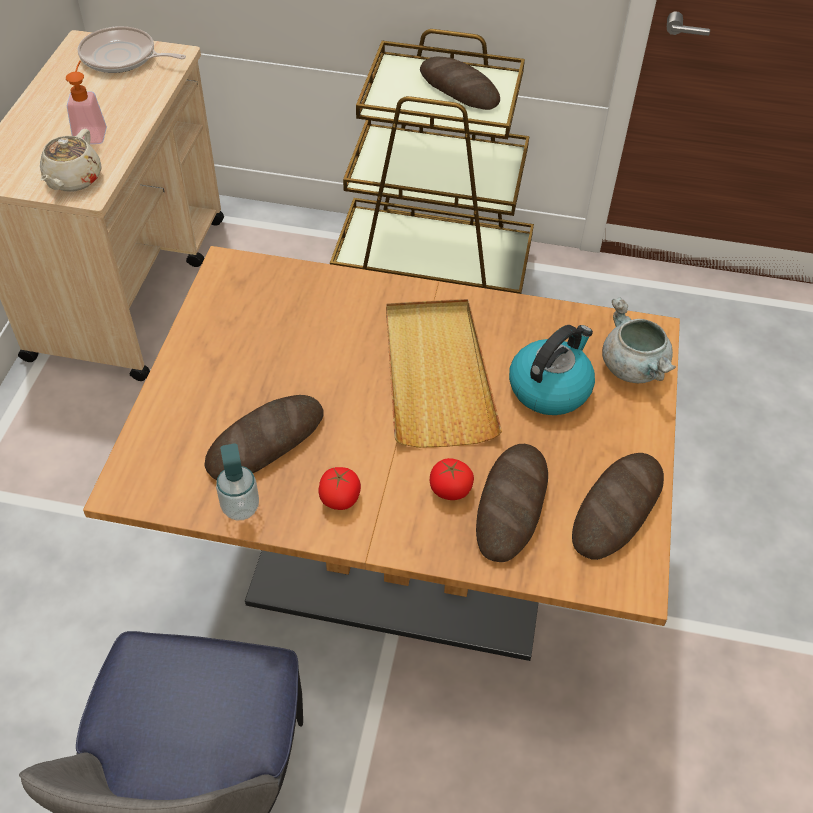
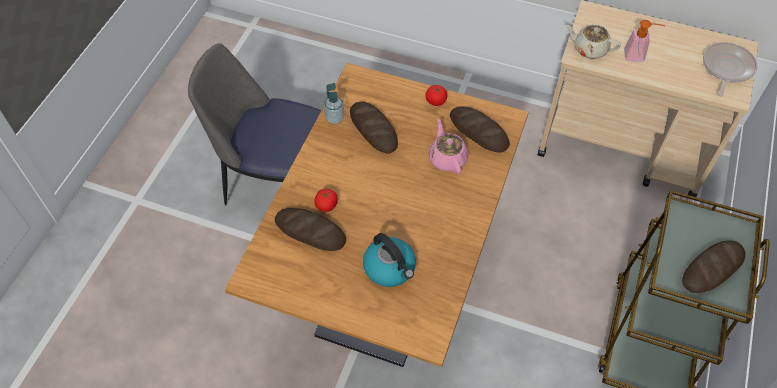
camera: 100 degrees right, 5 degrees up
tomato [319,467,361,510] -> tomato moved to [425,85,447,106]
beige tray [386,299,502,448] -> none
bread [572,453,664,560] -> bread moved to [450,106,510,153]
grey cooking pot [602,297,676,383] -> none
none -> pink teapot [429,119,469,174]

